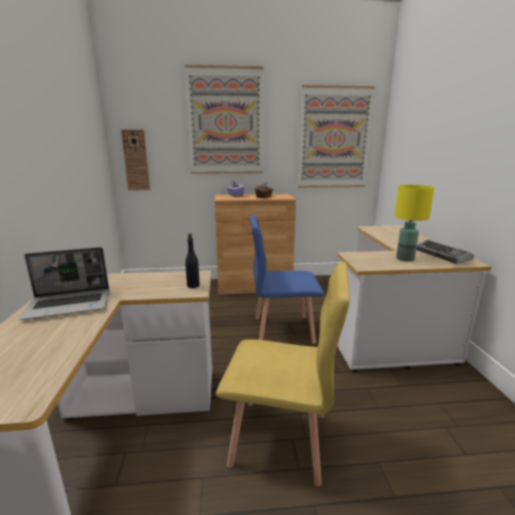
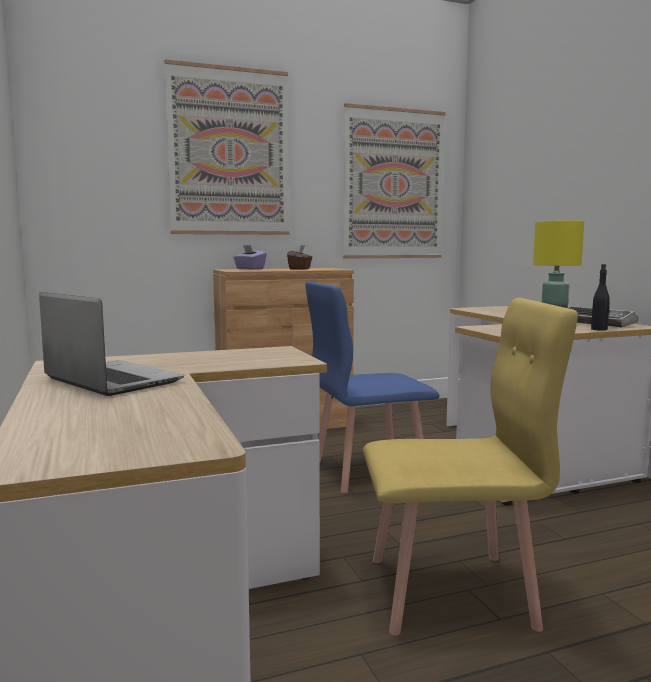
camera: 15 degrees left, 10 degrees down
laptop [19,247,109,320] -> laptop turned 105 degrees counterclockwise [39,292,184,396]
wall clock [121,129,150,190] -> none
black bottle [185,234,200,288] -> black bottle moved to [591,264,610,331]

